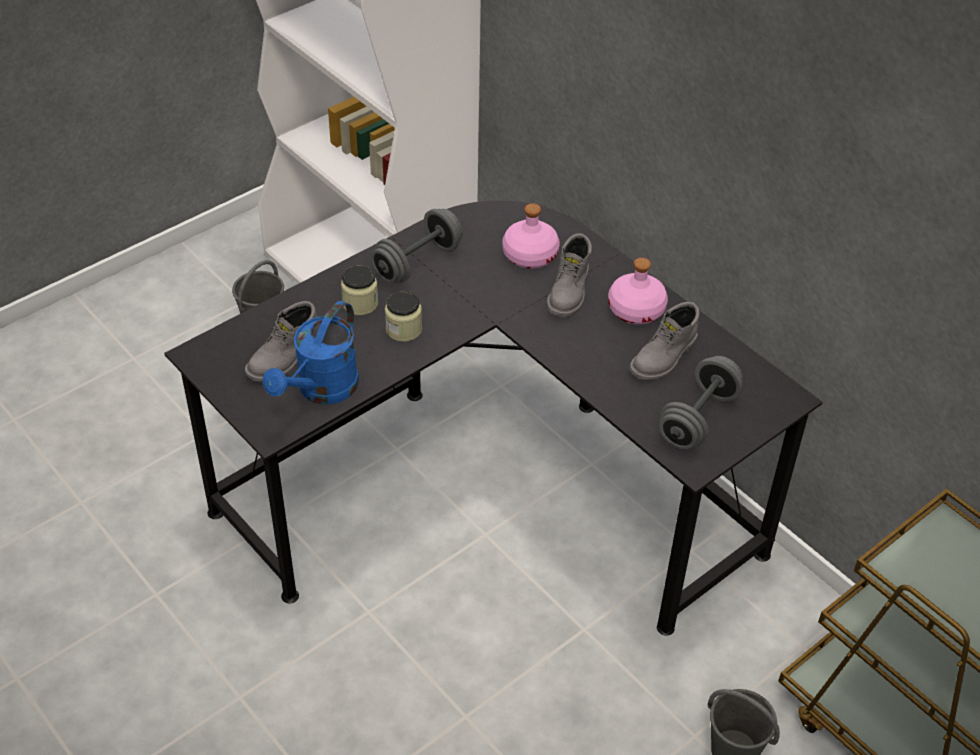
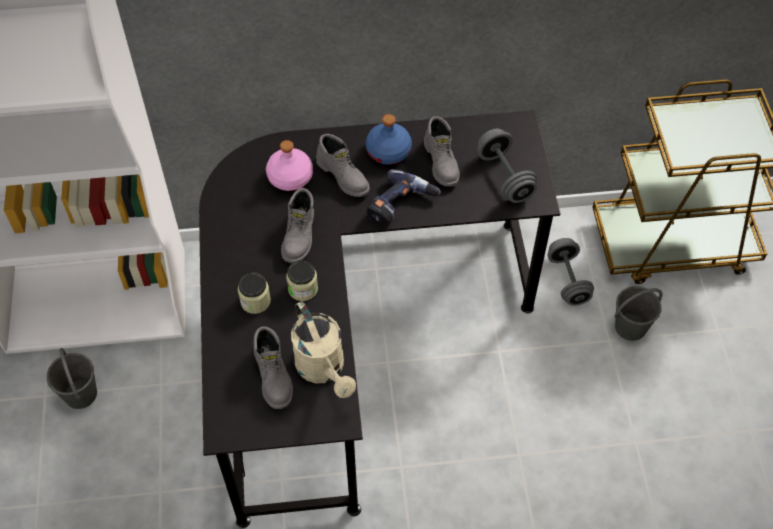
camera: 55 degrees left, 10 degrees up
blue watering can [263,301,359,405] -> beige watering can [291,301,356,398]
grey dumbbell [371,209,463,283] -> grey dumbbell moved to [547,238,594,306]
pink bottle [608,258,668,324] -> blue bottle [366,114,412,165]
none -> grey boot [281,188,314,263]
none -> power drill [366,169,441,226]

